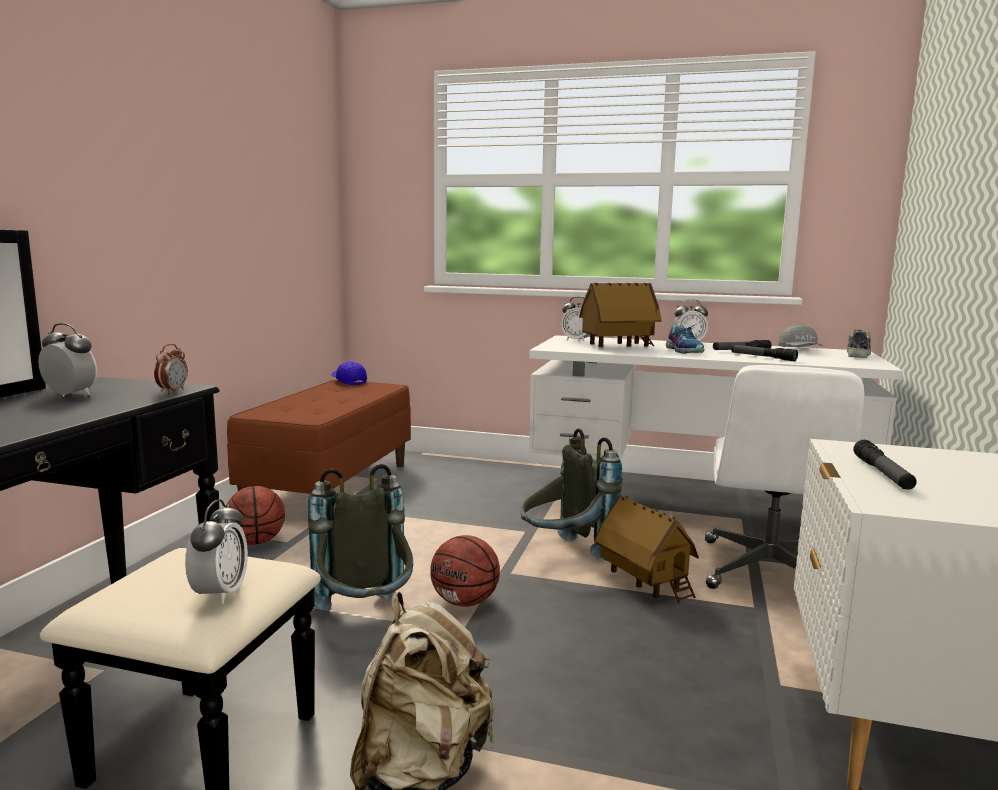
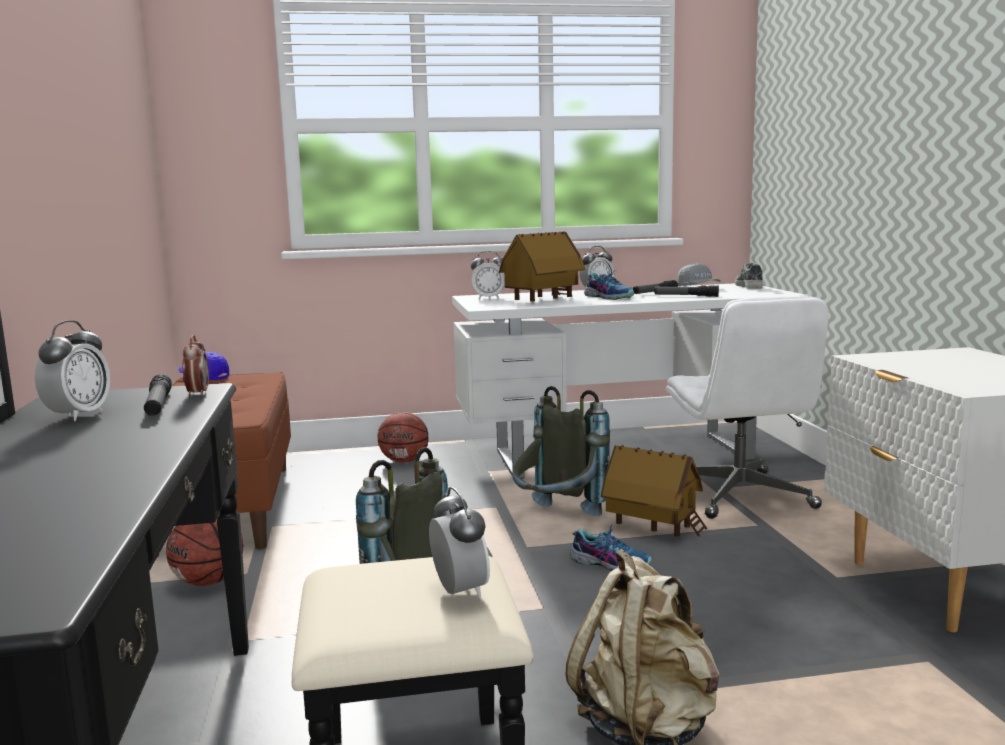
camera: 25 degrees left, 0 degrees up
alarm clock [38,323,98,397] -> alarm clock turned 105 degrees clockwise [35,320,111,421]
basketball [430,535,500,607] -> basketball moved to [378,412,429,462]
flashlight [853,440,917,490] -> flashlight moved to [144,374,172,416]
none -> shoe [570,524,652,571]

